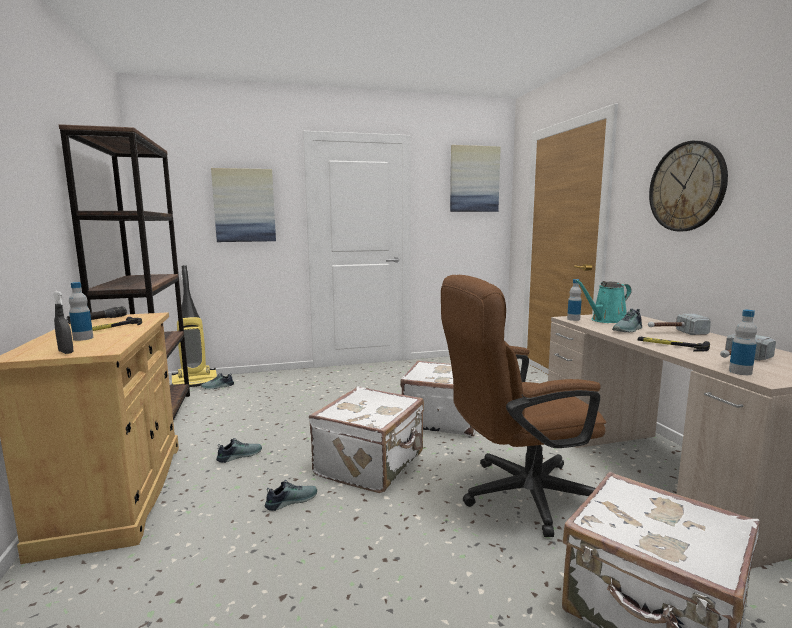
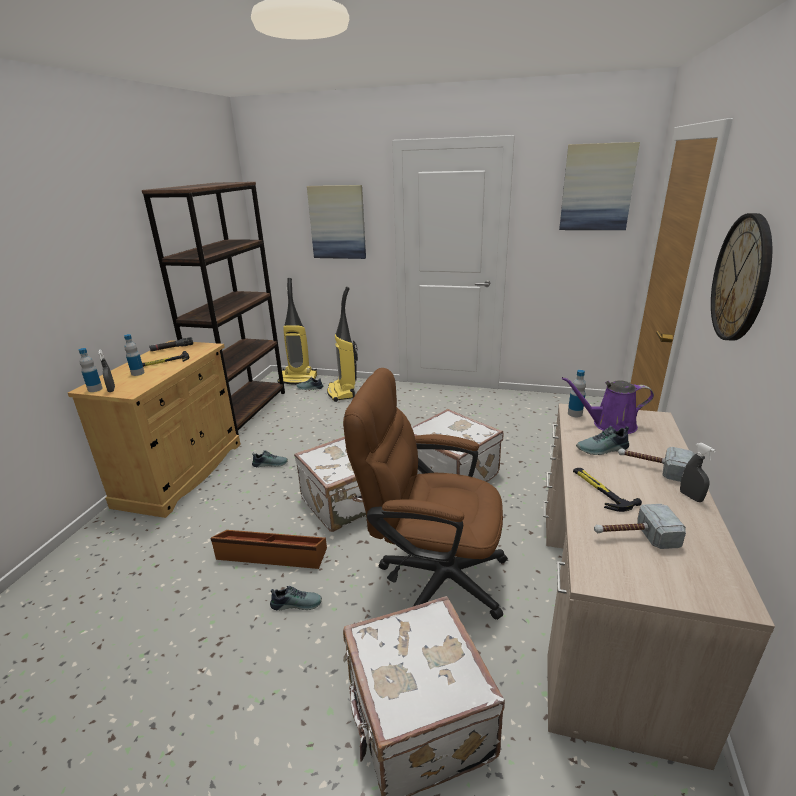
camera: 30 degrees right, 15 degrees up
shoe [265,480,317,511] -> shoe moved to [270,586,322,611]
turquoise watering can [575,280,632,323] -> purple watering can [562,377,654,434]
bottle [729,310,757,375] -> bottle moved to [79,348,103,392]
none -> brown storage box [210,530,327,569]
none -> vacuum cleaner [327,286,358,402]
none -> grey spray bottle [680,443,716,502]

